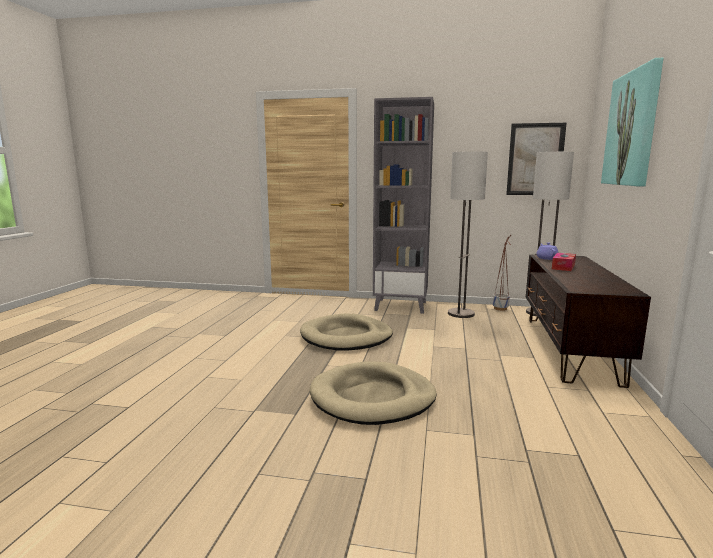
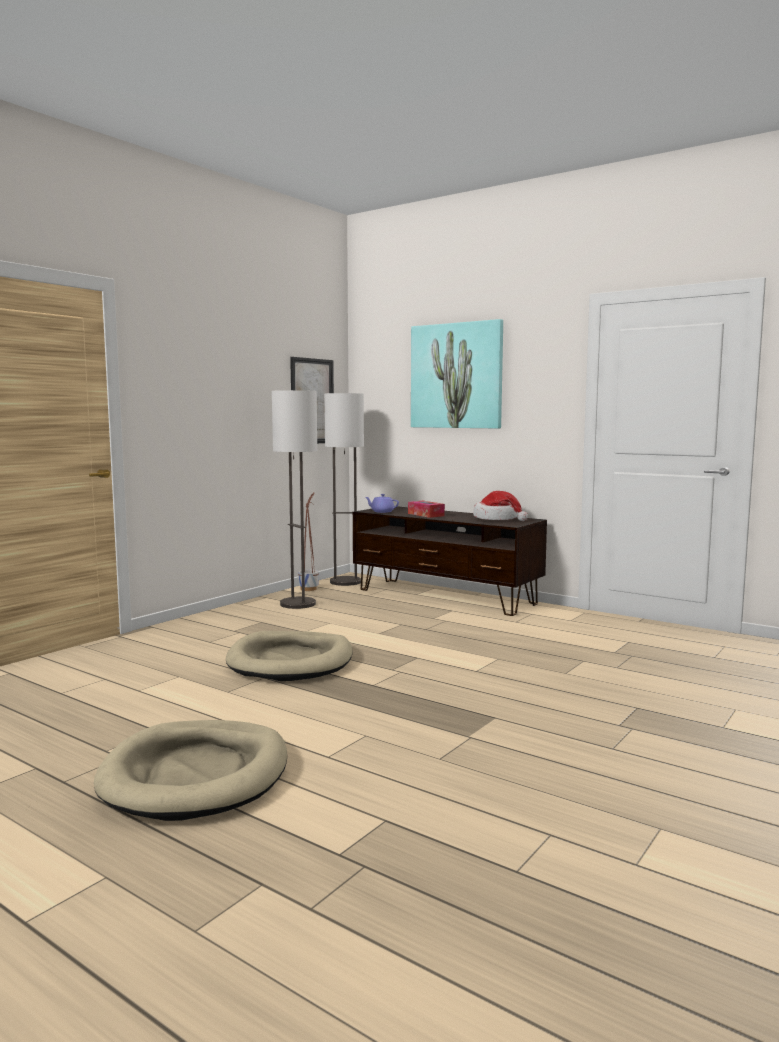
camera: 65 degrees left, 5 degrees down
beige dog bed [310,362,437,425] -> beige dog bed moved to [94,720,287,821]
grey bookcase [373,97,434,314] -> none
none -> hat [473,491,528,521]

